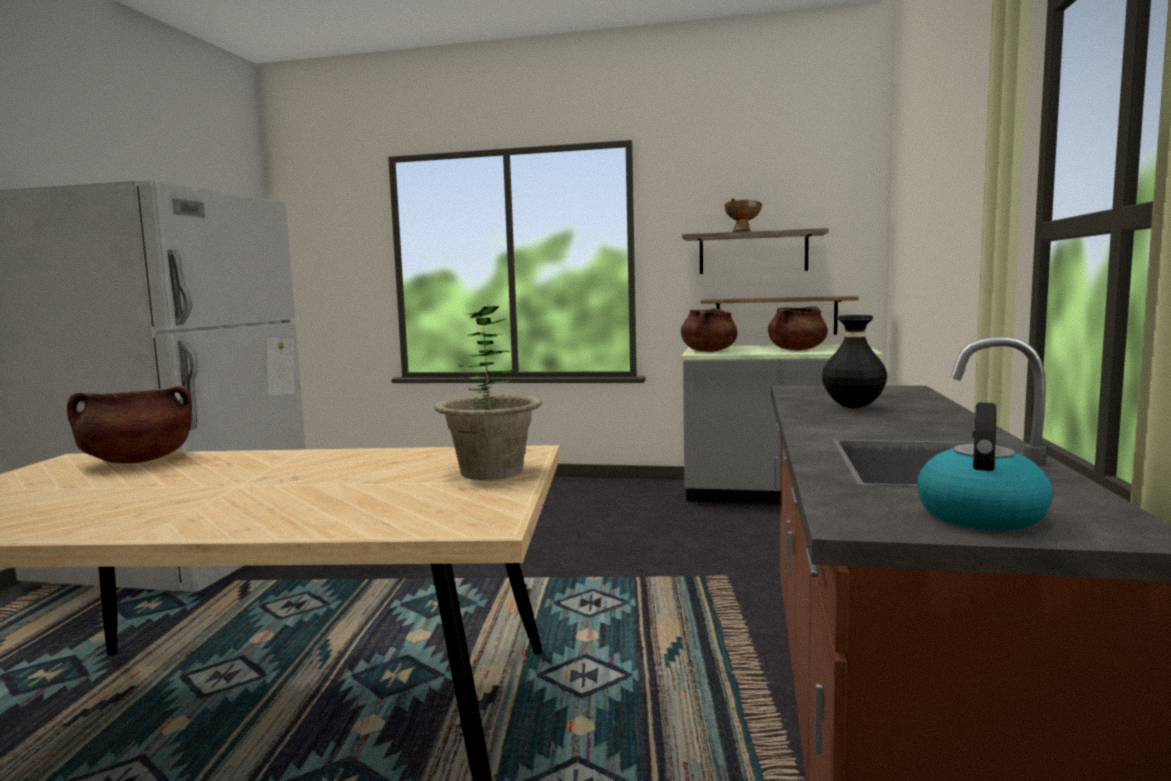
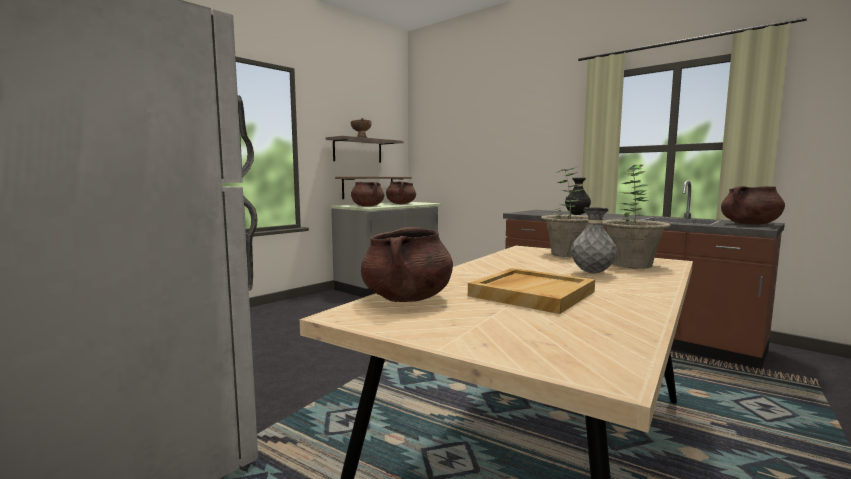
camera: 60 degrees left, 0 degrees up
kettle [917,402,1053,530] -> brown cooking pot [721,186,785,225]
none -> beige tray [468,268,595,314]
none -> grey vase [571,207,617,274]
none -> potted plant [602,165,671,269]

